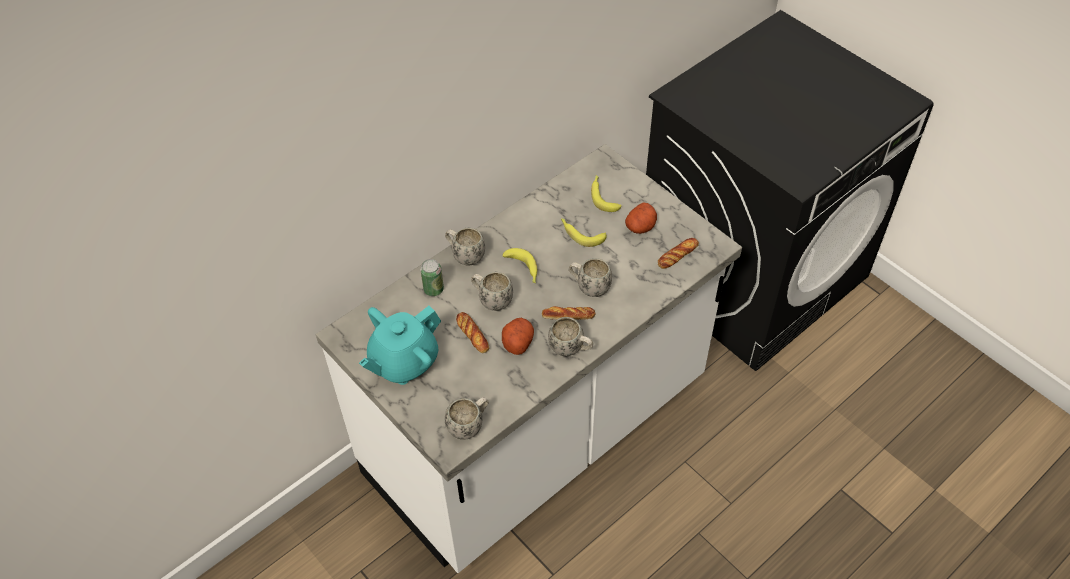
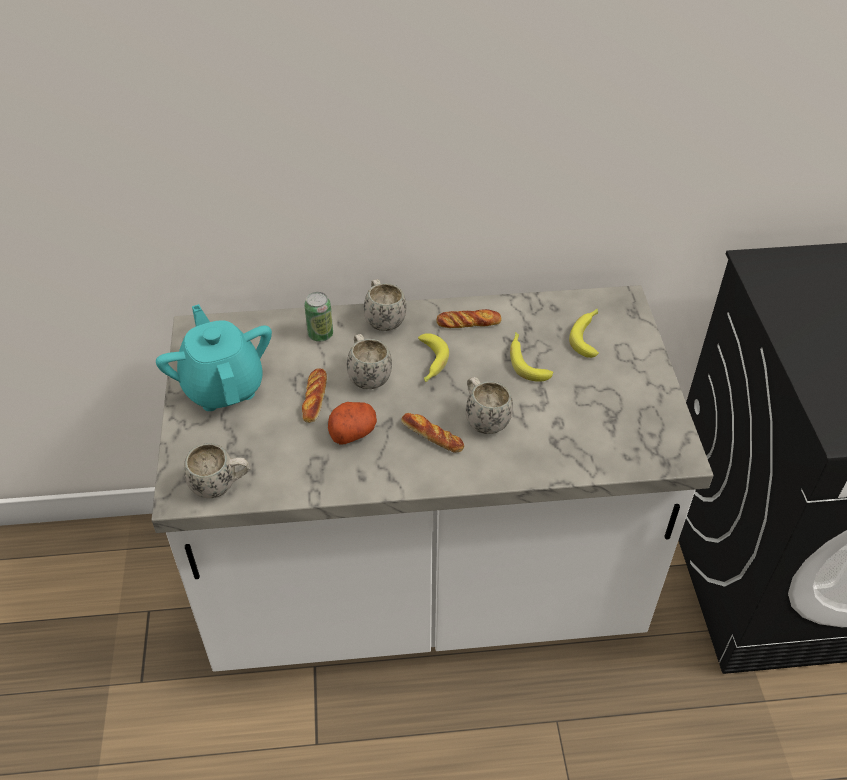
camera: 35 degrees right, 5 degrees down
turquoise teapot [359,306,441,385] -> turquoise teapot turned 75 degrees clockwise [156,304,272,411]
white mug [548,317,593,356] -> none
potato [625,203,657,234] -> none
bread [658,238,699,269] -> bread moved to [437,309,502,328]

